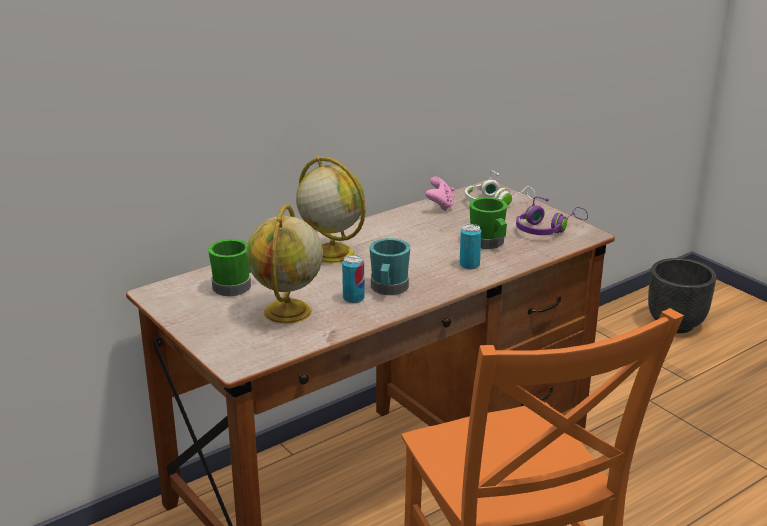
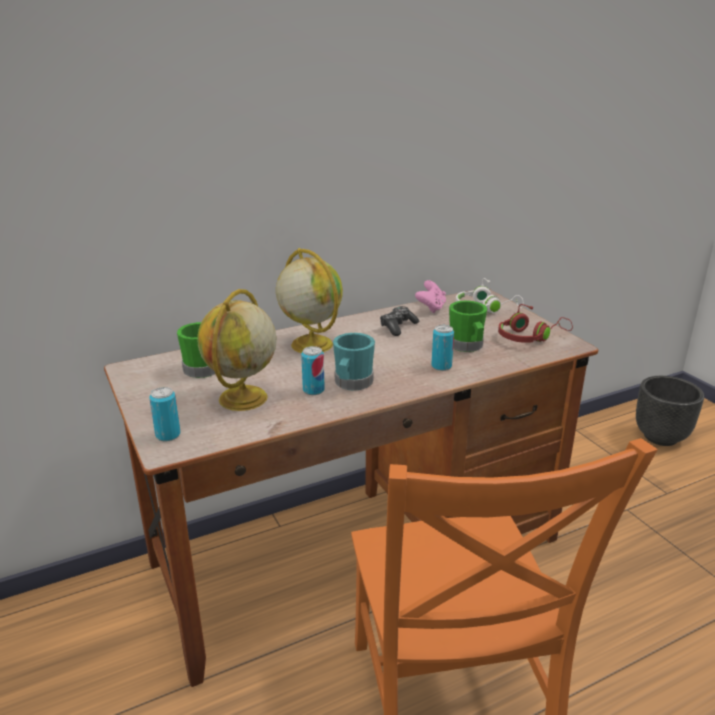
camera: 10 degrees right, 0 degrees up
purple headphones [516,196,588,235] -> red headphones [498,304,573,343]
none -> can [149,387,180,442]
none -> game controller [380,306,419,336]

